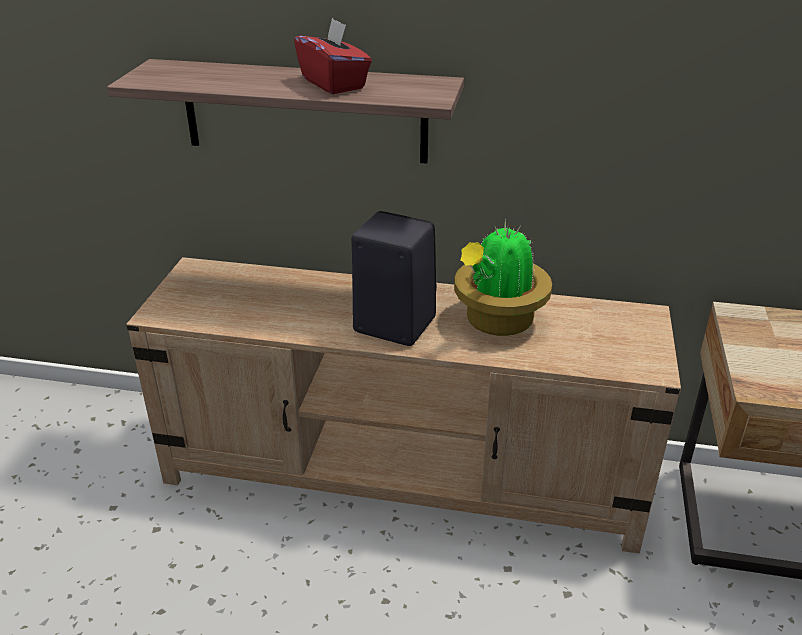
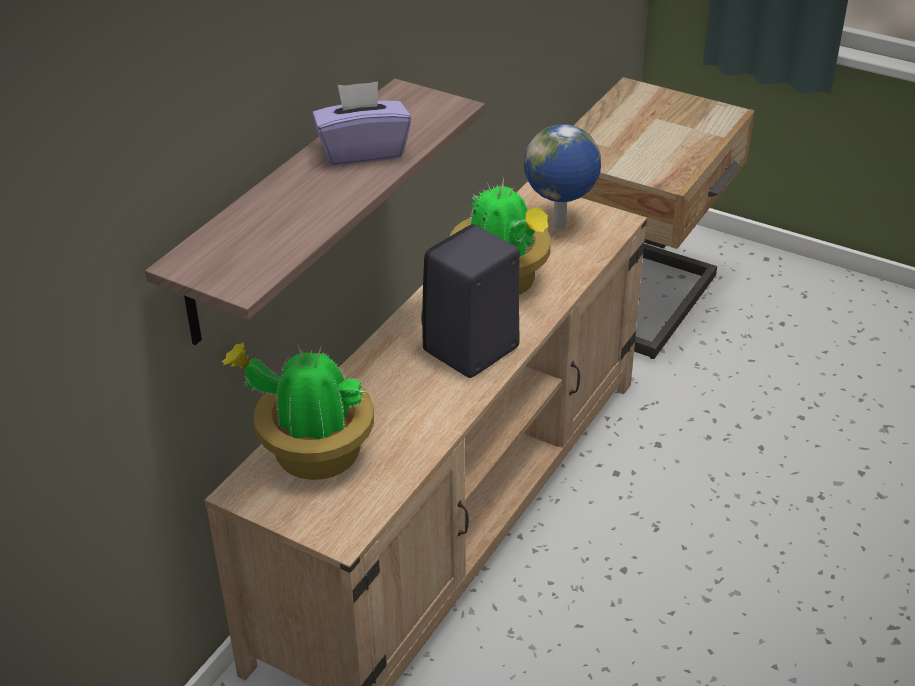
camera: 70 degrees left, 5 degrees up
red tissue box [294,18,372,94] -> purple tissue box [312,81,411,166]
none -> potted plant [222,342,374,480]
none -> globe [524,124,601,229]

